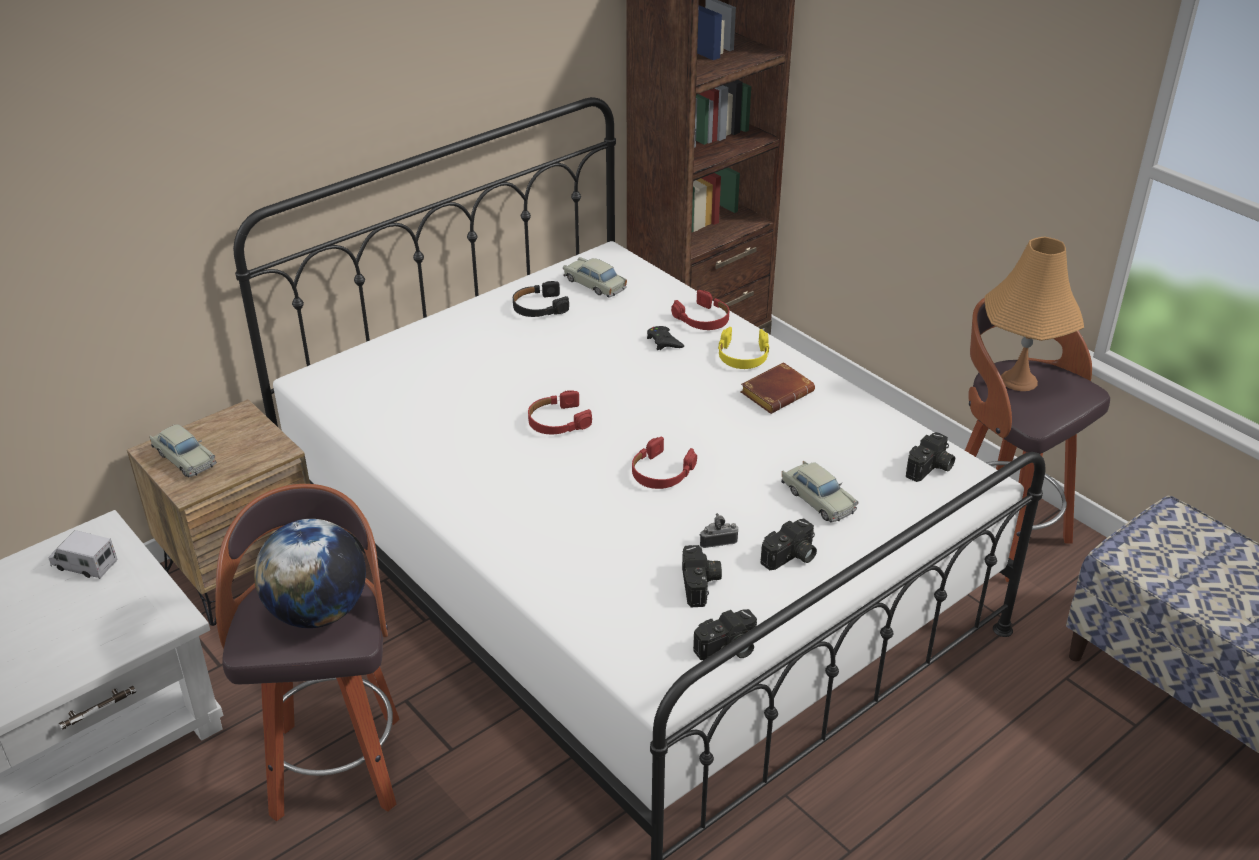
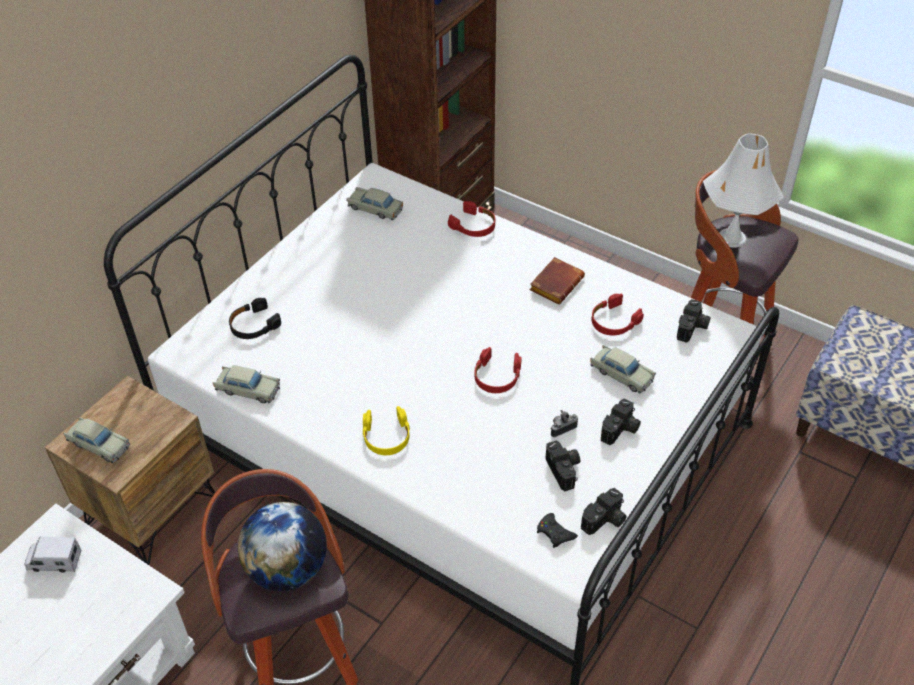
camera: 15 degrees left, 10 degrees up
black headphones [513,281,569,317] -> black headphones moved to [229,298,281,339]
red headphones [528,390,592,434] -> red headphones moved to [592,294,644,335]
black game controller [647,326,684,350] -> black game controller moved to [537,513,578,548]
yellow headphones [718,327,769,369] -> yellow headphones moved to [363,406,410,455]
orange table lamp [985,237,1084,391] -> white table lamp [703,133,784,247]
none -> beige toy car [213,365,280,403]

